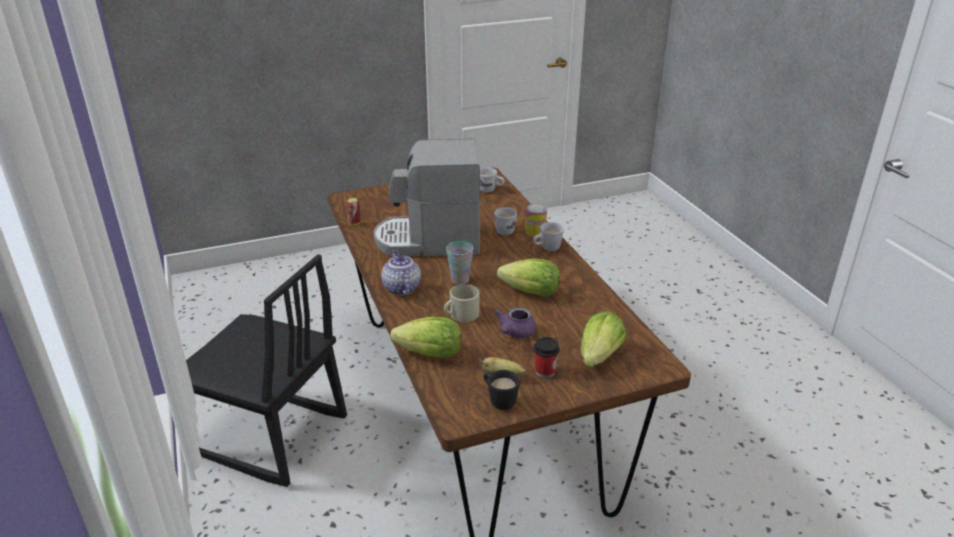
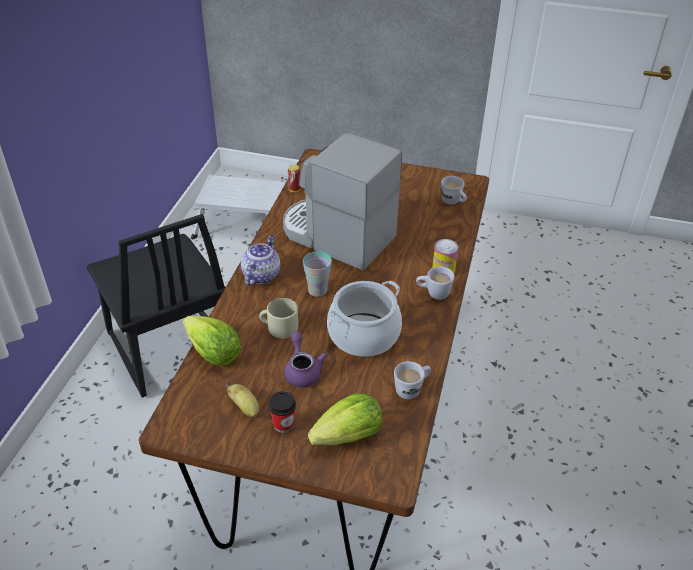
camera: 35 degrees right, 10 degrees up
black mug [484,370,520,410] -> none
white mug [494,207,517,235] -> white mug moved to [394,361,431,399]
purple teapot [494,307,536,338] -> purple teapot turned 105 degrees clockwise [284,332,328,387]
lettuce [497,259,560,297] -> cooking pot [327,281,402,357]
none -> white step ladder [191,174,286,240]

